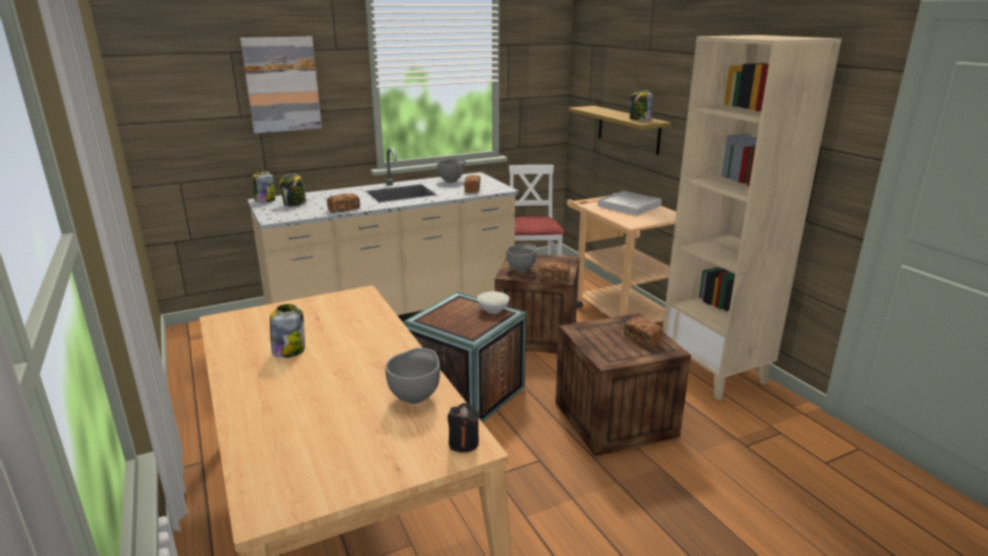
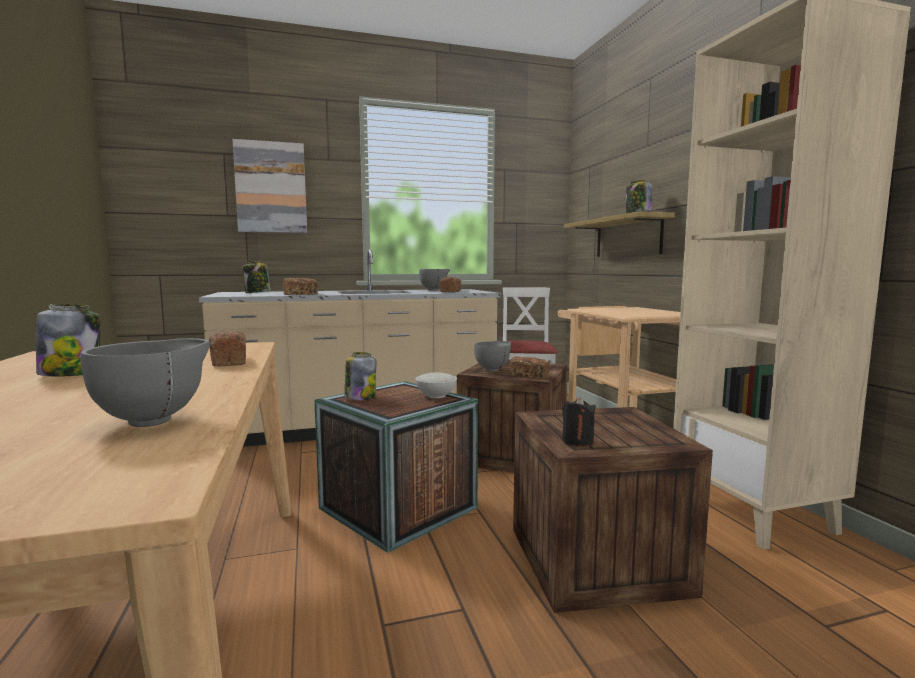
camera: 10 degrees right, 15 degrees down
jar [253,171,275,202] -> jar moved to [345,352,376,400]
black candle [448,403,479,453] -> black candle moved to [562,397,596,446]
white tray [598,191,662,216] -> none
bread [624,317,663,347] -> bread moved to [209,331,246,367]

